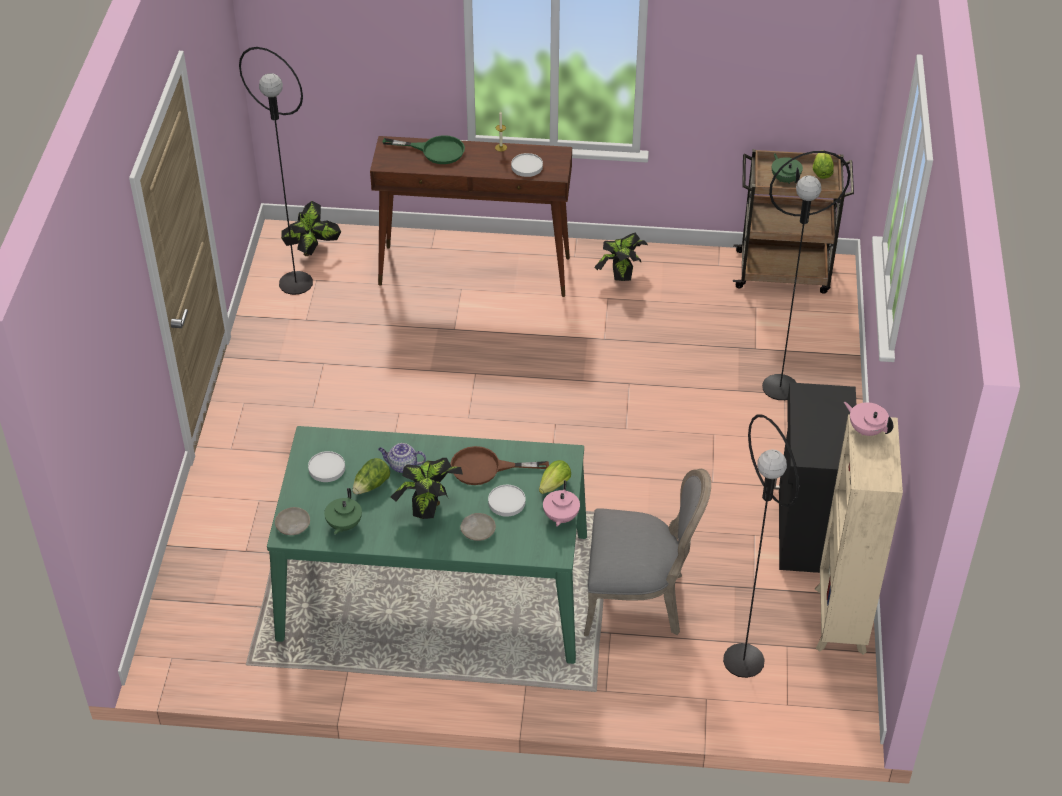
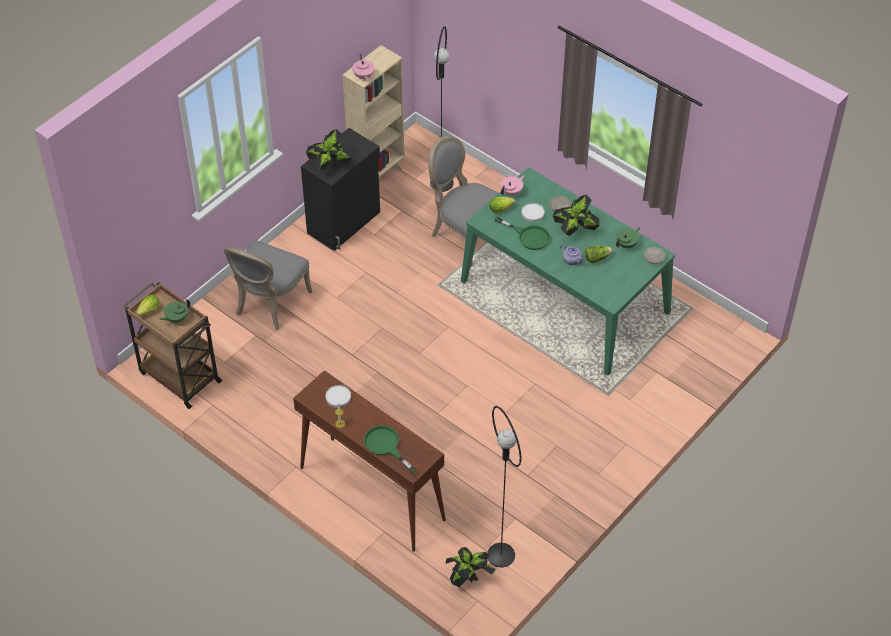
camera: 145 degrees left, 5 degrees up
white plate [308,451,345,482] -> none
brown frying pan [450,446,549,485] -> green frying pan [494,217,550,250]
potted plant [594,232,648,281] -> potted plant moved to [306,129,352,171]
black floor lamp [762,151,851,400] -> grey chair [224,240,312,330]
green teapot [772,153,803,184] -> green teapot turned 45 degrees clockwise [160,299,190,323]

